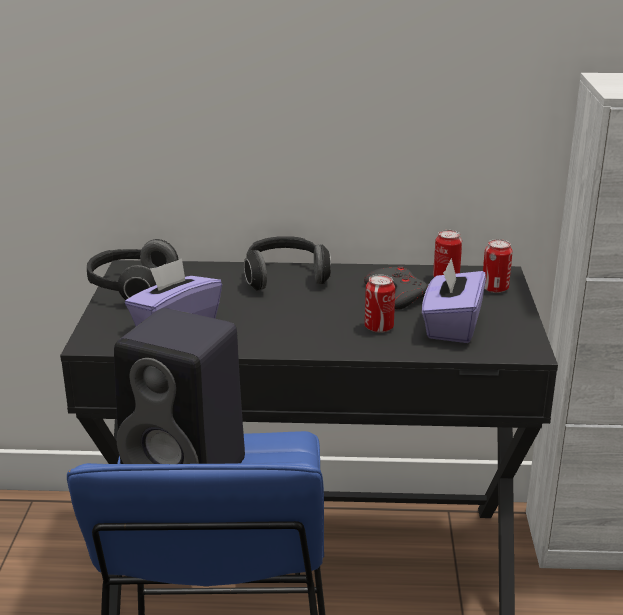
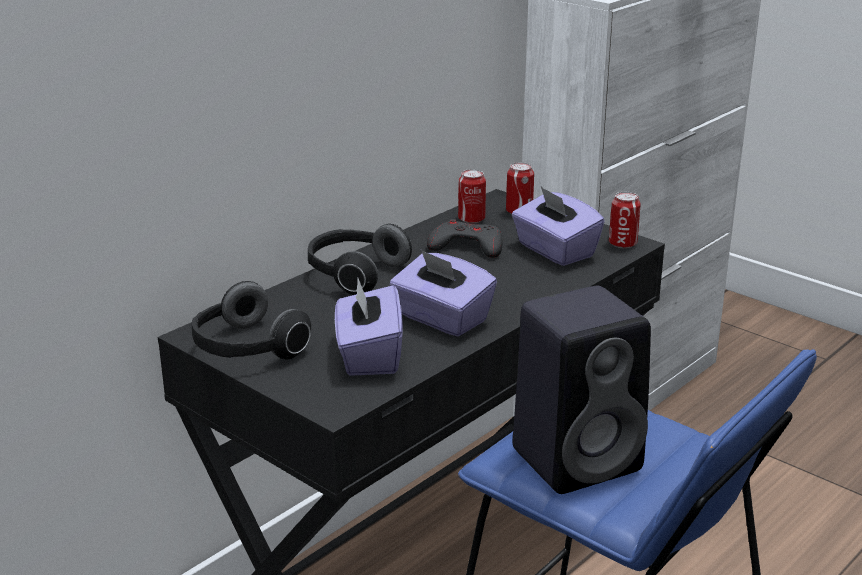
camera: 50 degrees left, 0 degrees up
can [365,274,395,333] -> can moved to [609,192,640,248]
none -> purple tissue box [390,250,497,337]

